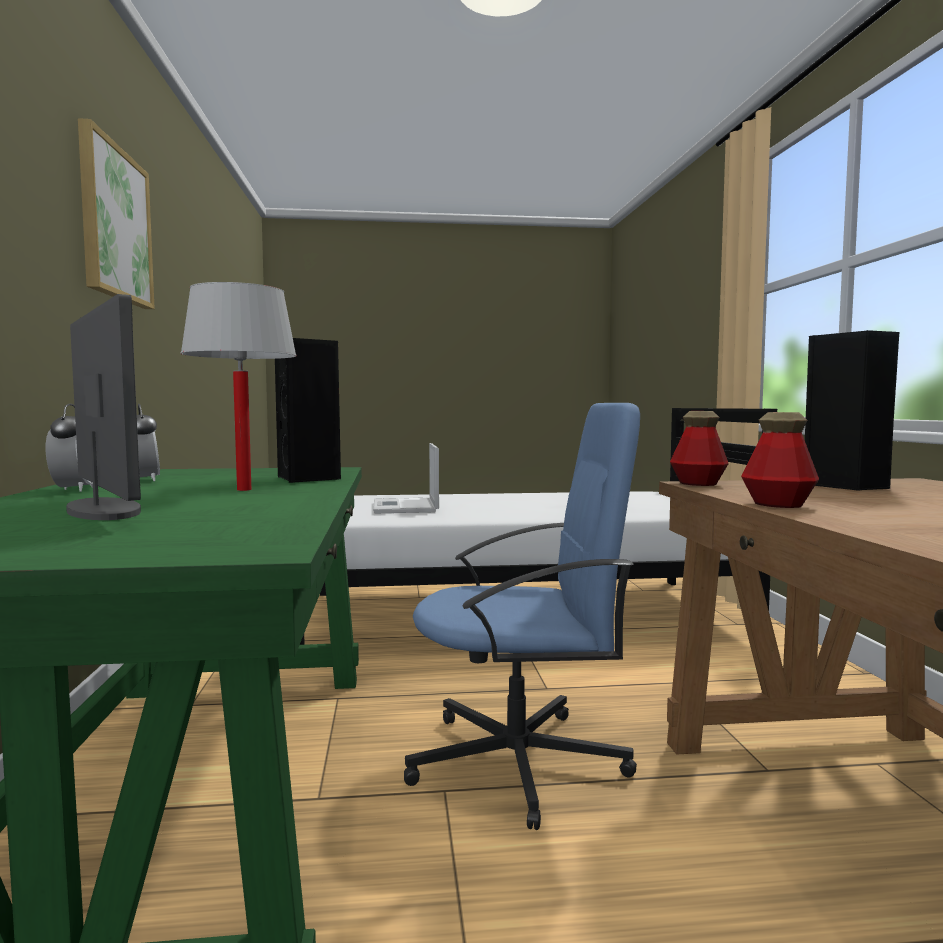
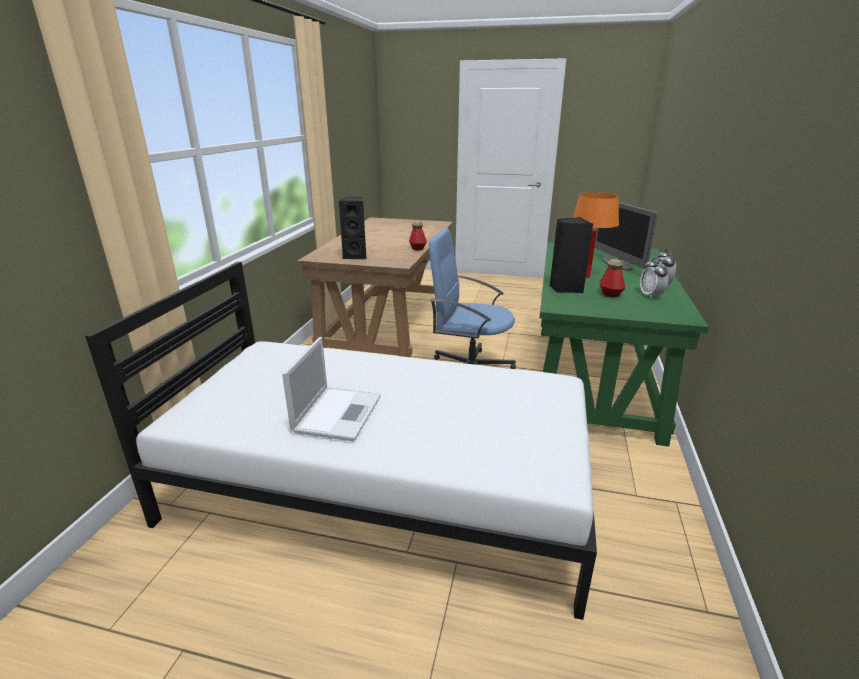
camera: 160 degrees left, 20 degrees up
picture [78,118,155,309] -> none
white table lamp [180,282,297,491] -> orange table lamp [573,192,619,278]
laptop [373,443,439,513] -> laptop moved to [282,337,381,441]
bottle [670,411,729,486] -> bottle moved to [599,259,626,297]

